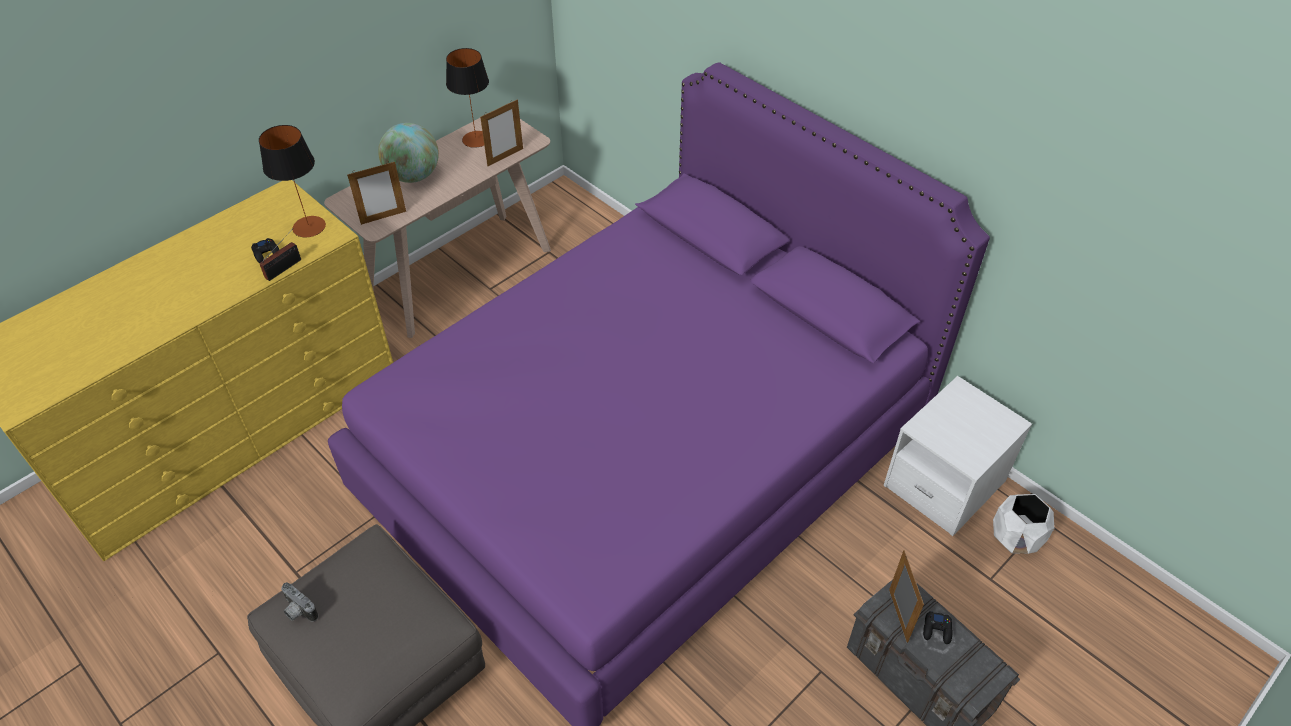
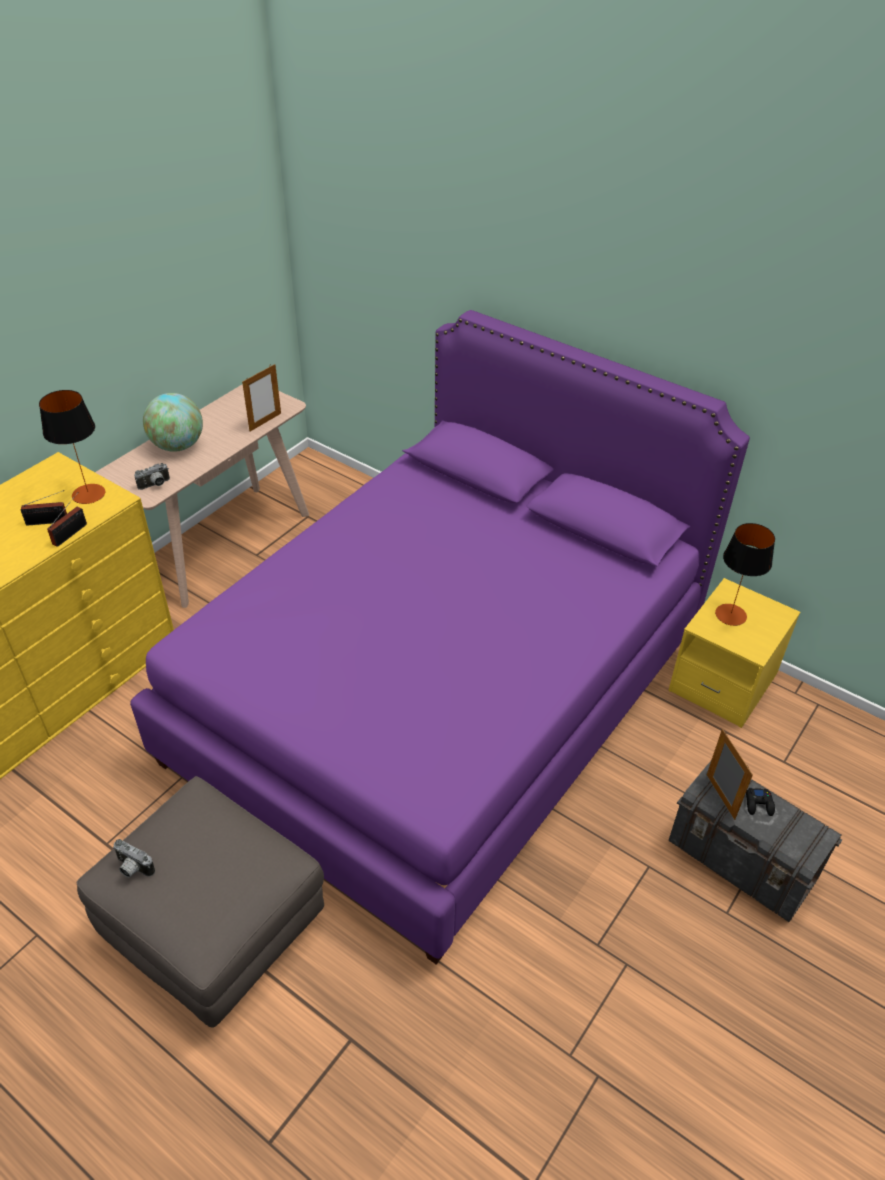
camera: 10 degrees left, 5 degrees down
black game controller [251,238,279,263] -> radio [21,490,67,526]
picture frame [347,161,406,225] -> camera [134,463,170,490]
table lamp [446,48,489,148] -> table lamp moved to [715,523,775,626]
white nightstand [883,376,1032,536] -> yellow nightstand [668,578,800,728]
white planter [993,494,1054,554] -> none

